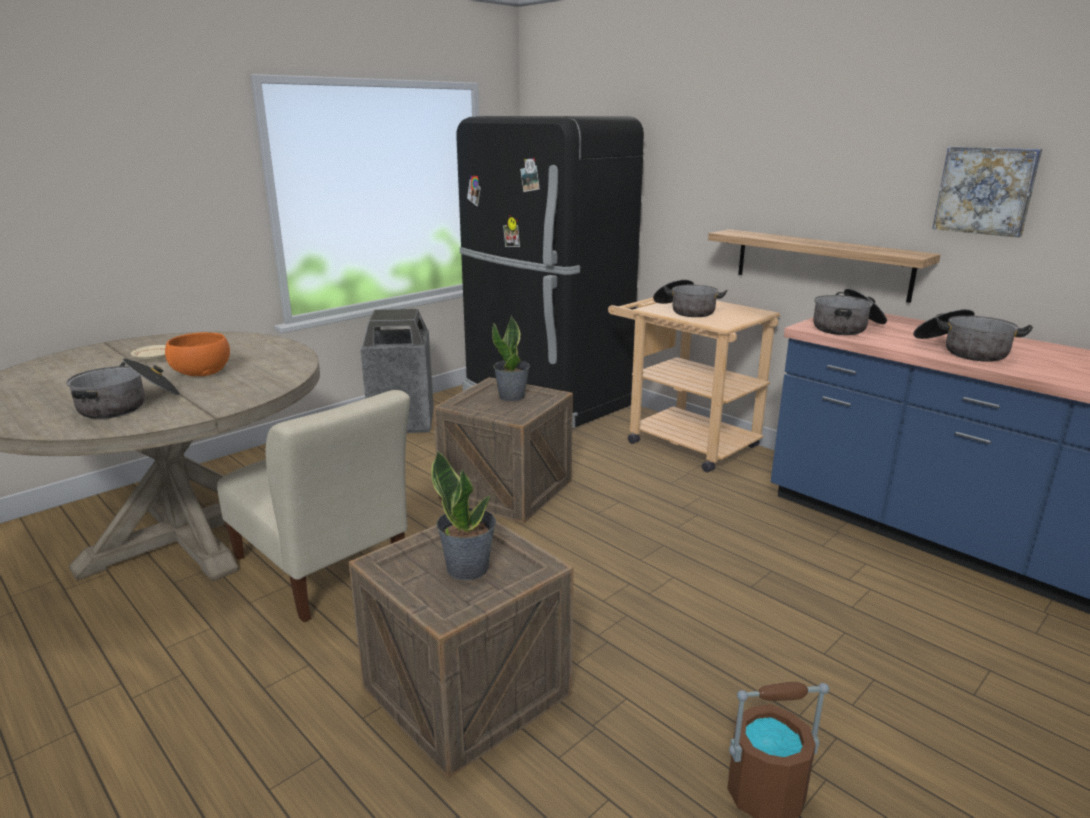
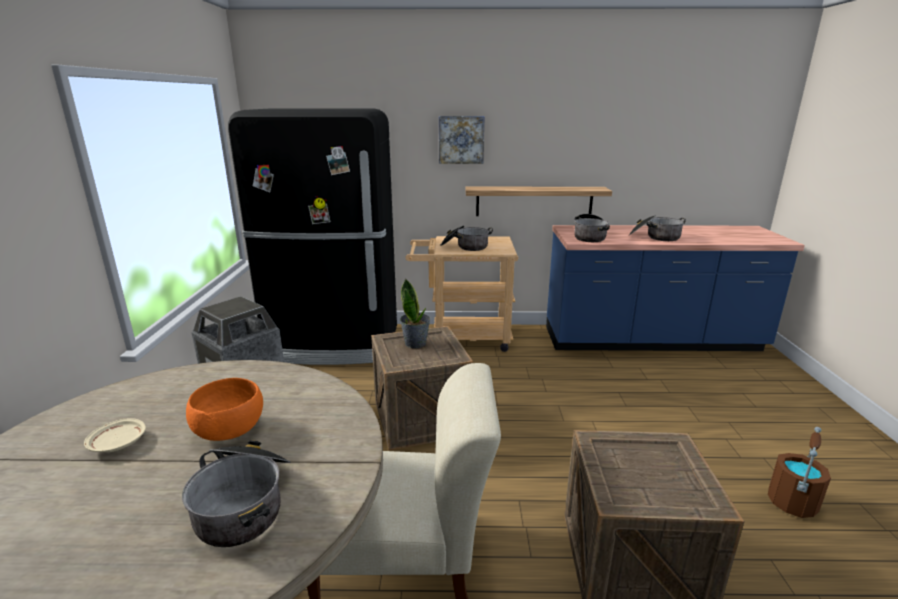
camera: 45 degrees left, 0 degrees up
potted plant [431,450,496,580] -> none
picture [932,147,1042,238] -> picture moved to [439,116,485,164]

